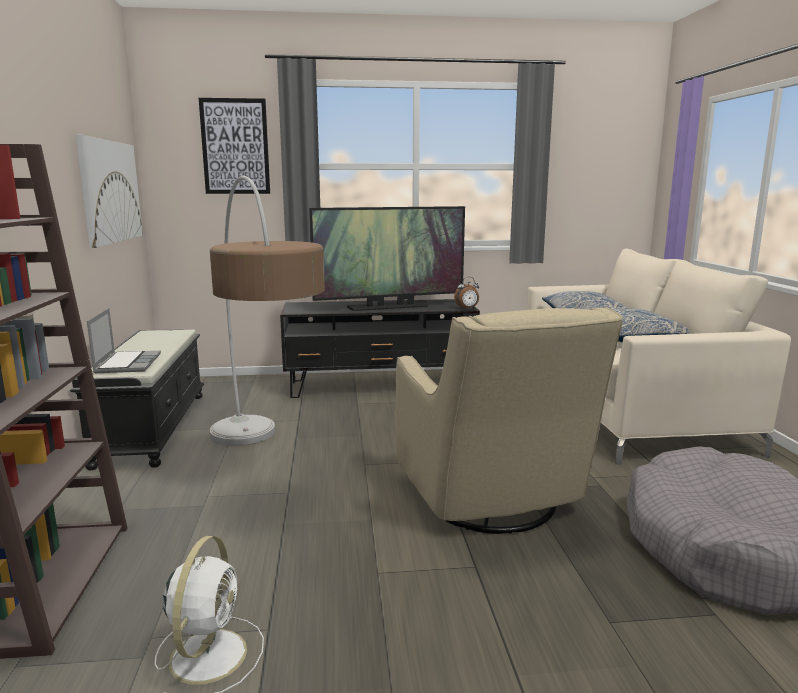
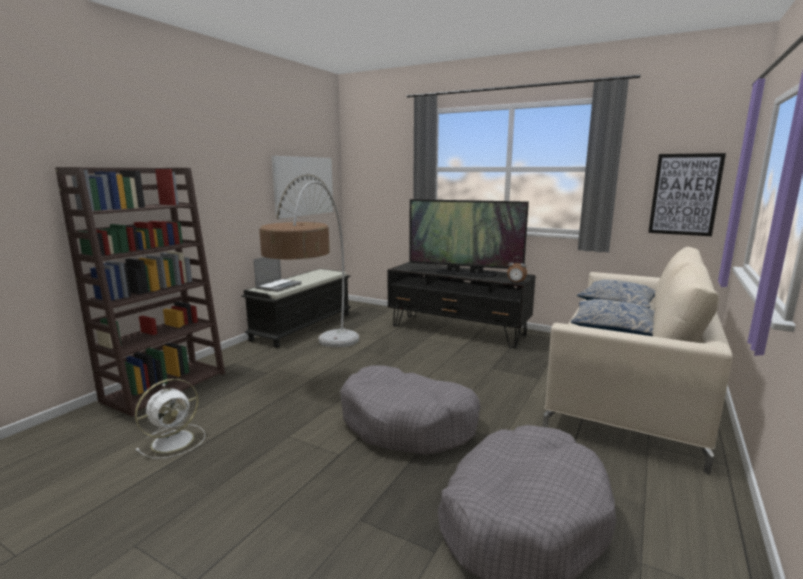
camera: 35 degrees right, 0 degrees up
picture [199,98,270,194] -> picture moved to [648,153,726,236]
beige armchair [395,307,623,534] -> grey dog bed [340,365,481,455]

